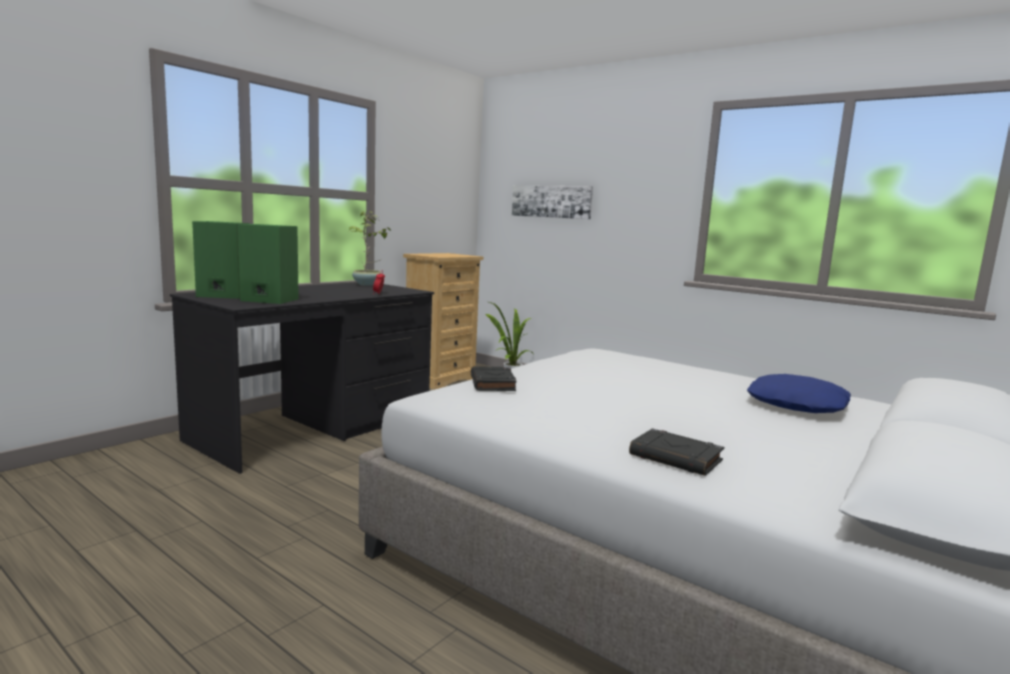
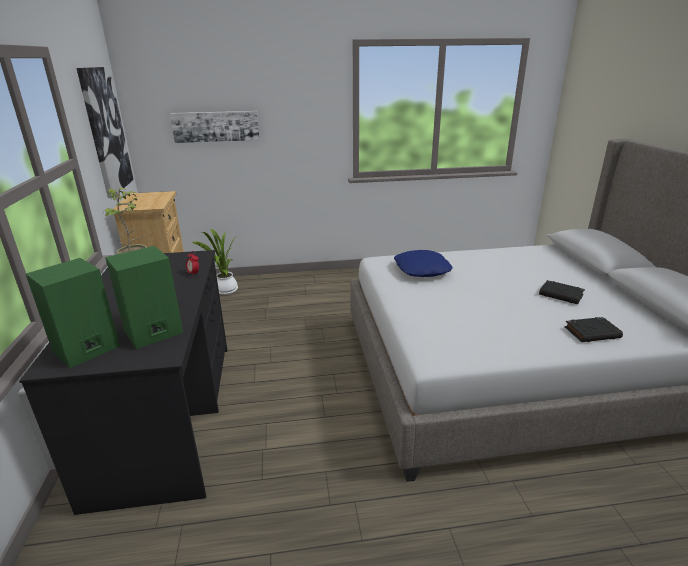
camera: 45 degrees left, 15 degrees up
black book [471,366,517,391] -> black book moved to [539,280,585,304]
blue pillow [747,374,851,413] -> blue pillow moved to [394,250,453,277]
none -> picture [76,67,134,198]

